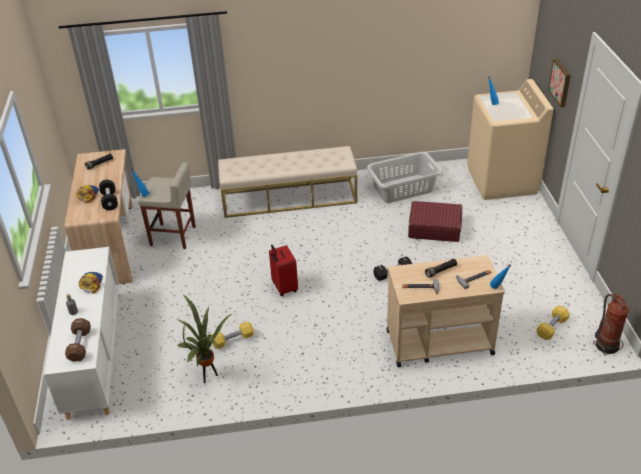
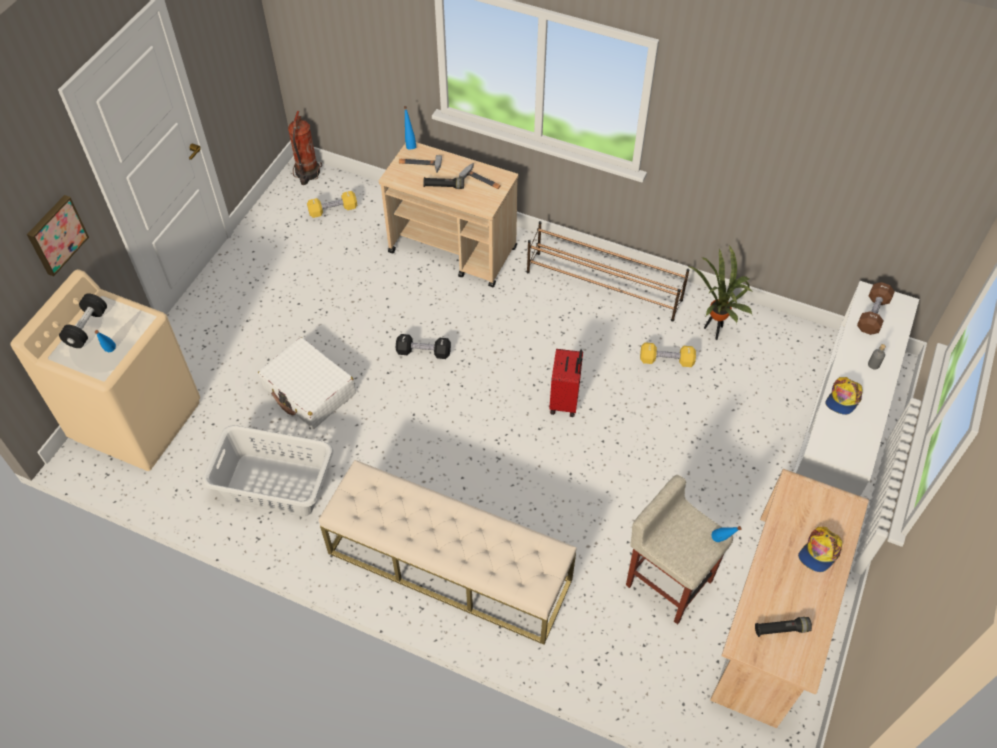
camera: 150 degrees left, 15 degrees up
black dumbbell [99,180,118,210] -> black dumbbell moved to [59,294,107,348]
red suitcase [408,201,462,242] -> white suitcase [258,337,356,429]
none -> brown shoe rack [527,221,690,322]

